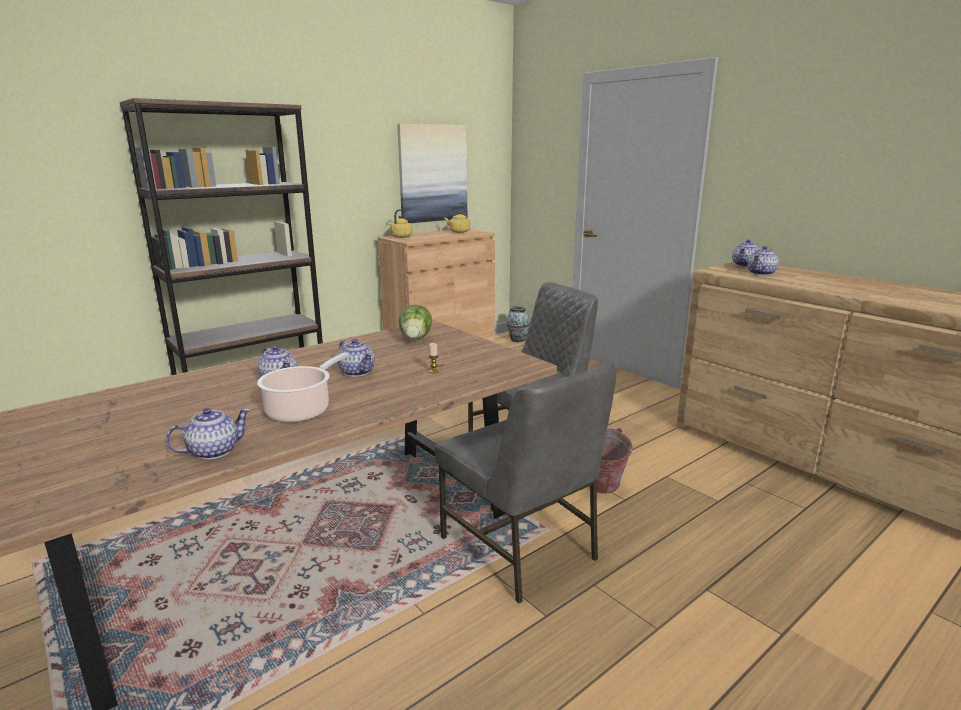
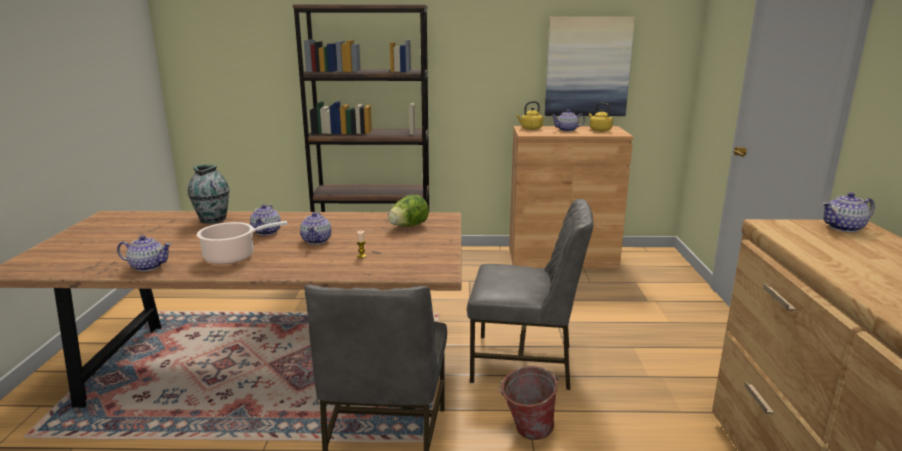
camera: 40 degrees right, 0 degrees up
vase [506,306,530,342] -> vase moved to [188,165,229,223]
teapot [747,246,779,276] -> teapot moved to [551,110,585,132]

